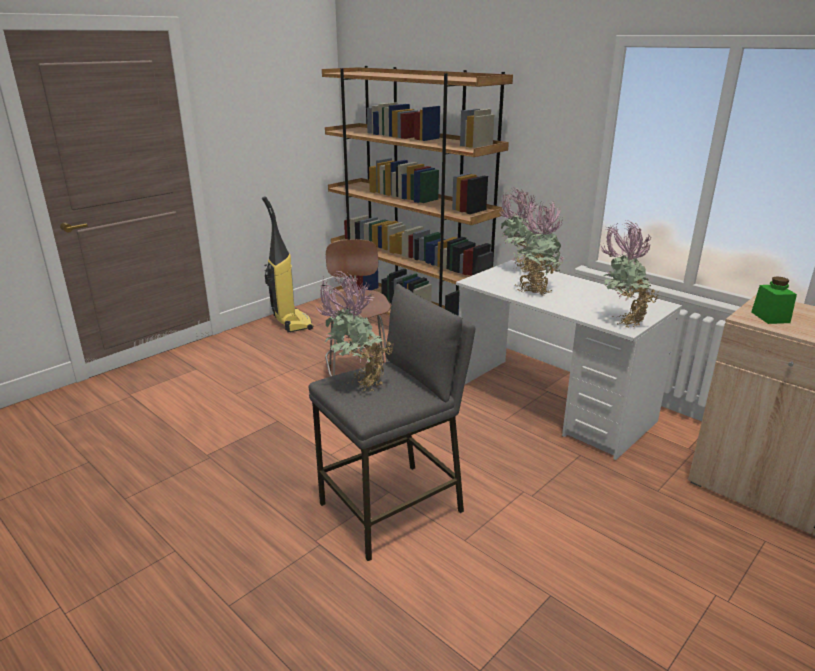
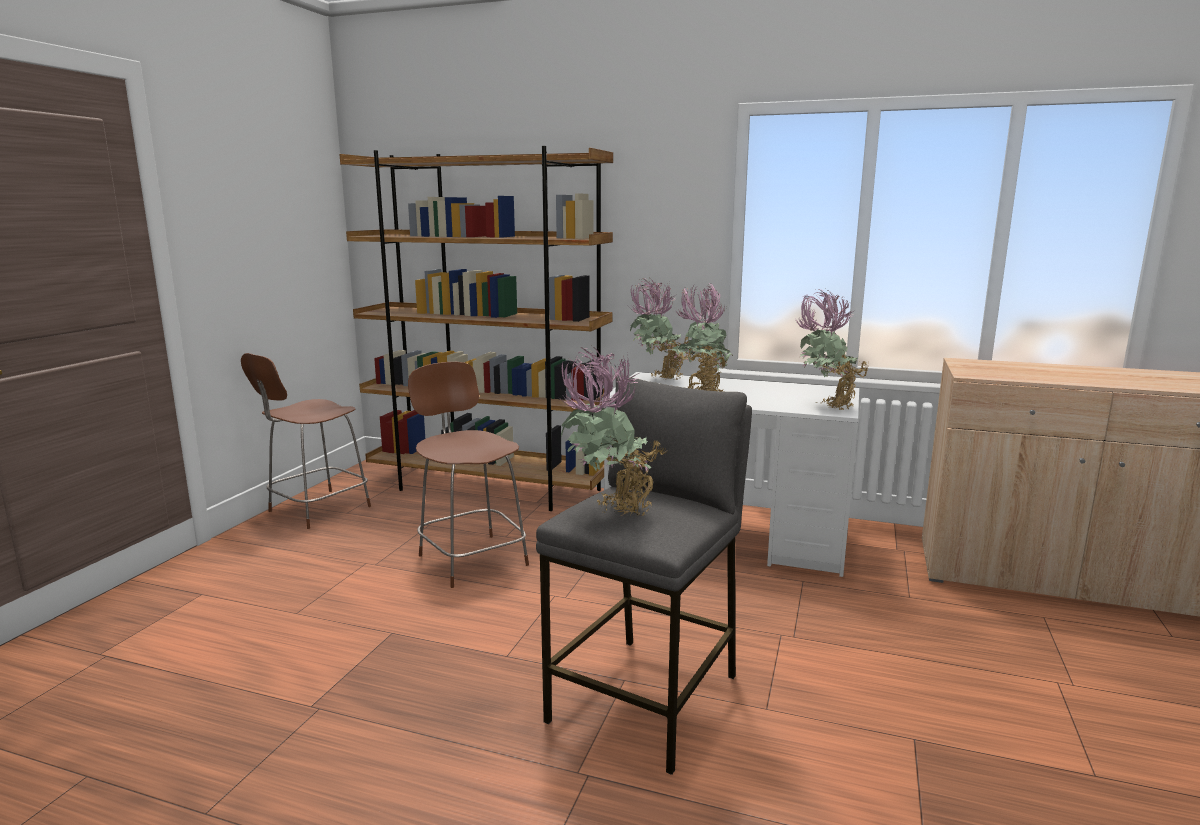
camera: 25 degrees left, 10 degrees down
vacuum cleaner [262,196,313,332] -> brown stool [241,353,371,529]
green jar [751,276,797,324] -> none

